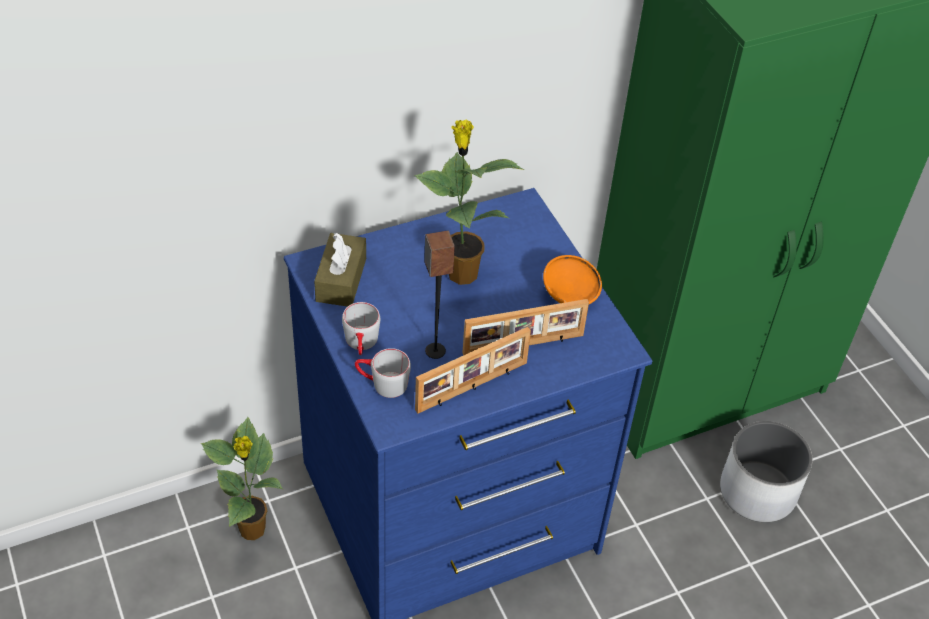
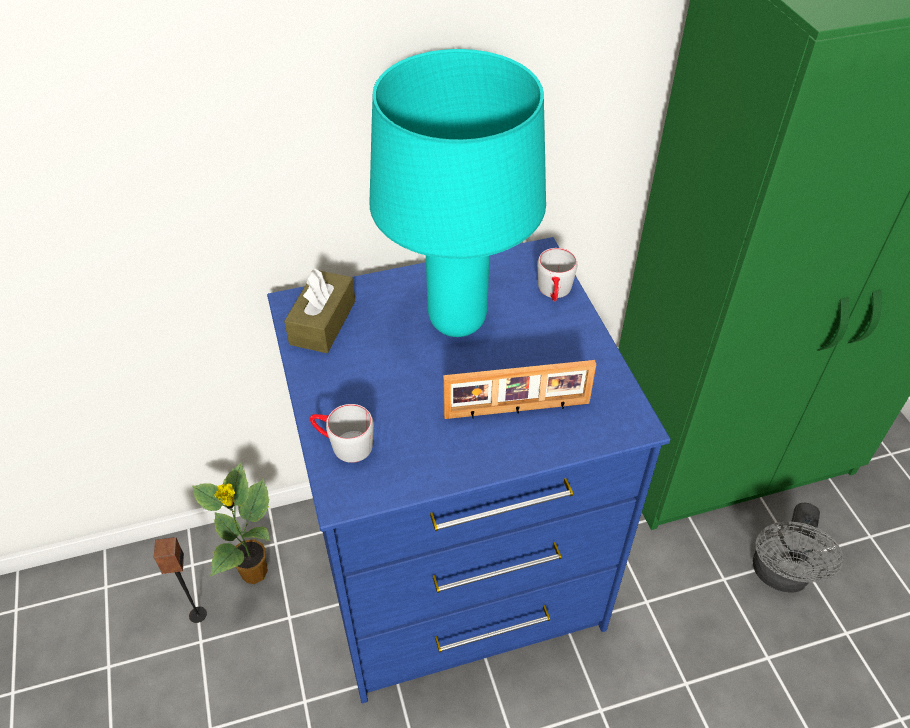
camera: 10 degrees right, 0 degrees up
grey mug [342,302,380,355] -> grey mug moved to [537,248,577,302]
potted plant [414,120,524,285] -> turquoise table lamp [369,49,546,337]
picture frame [415,327,531,413] -> none
speaker [424,230,455,359] -> speaker moved to [153,537,207,623]
orange bowl [543,255,602,304] -> none
white planter [720,421,813,522] -> grey fan [753,503,843,593]

